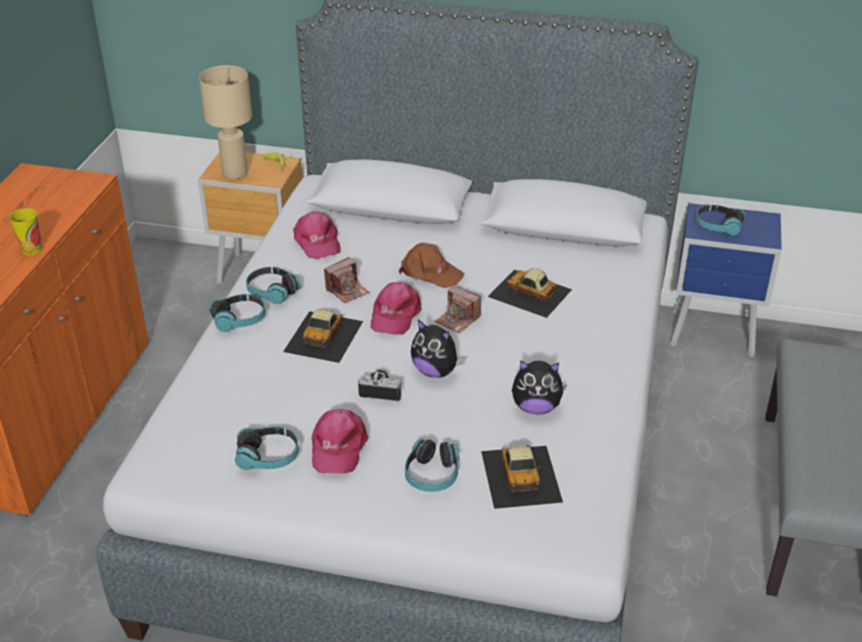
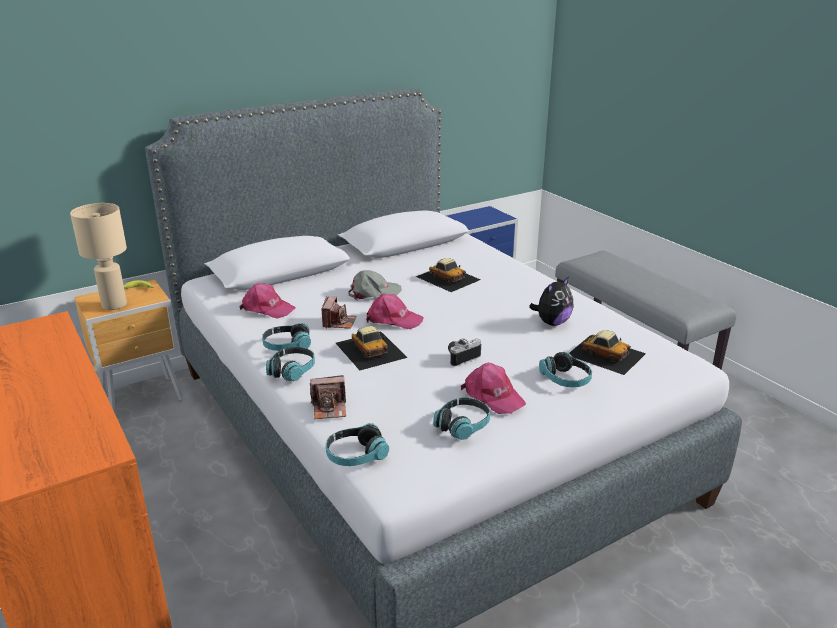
camera: 45 degrees left, 10 degrees down
cup [9,208,43,255] -> none
pink cap [371,282,422,335] -> pink cap turned 45 degrees counterclockwise [366,294,424,329]
brown cap [399,243,464,288] -> grey cap [348,270,402,300]
plush toy [411,319,466,378] -> none
camera [434,286,481,333] -> camera moved to [310,375,346,419]
toy car [488,268,572,318] -> toy car turned 120 degrees counterclockwise [416,258,481,292]
headphones [696,205,746,236] -> headphones moved to [326,423,389,466]

